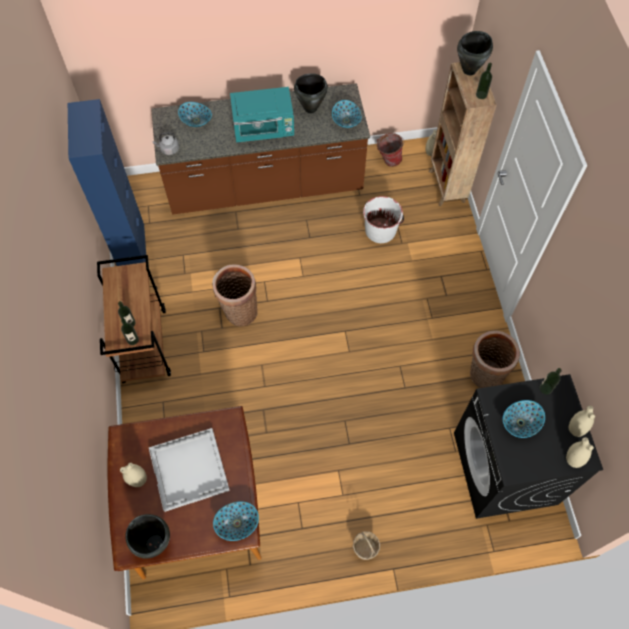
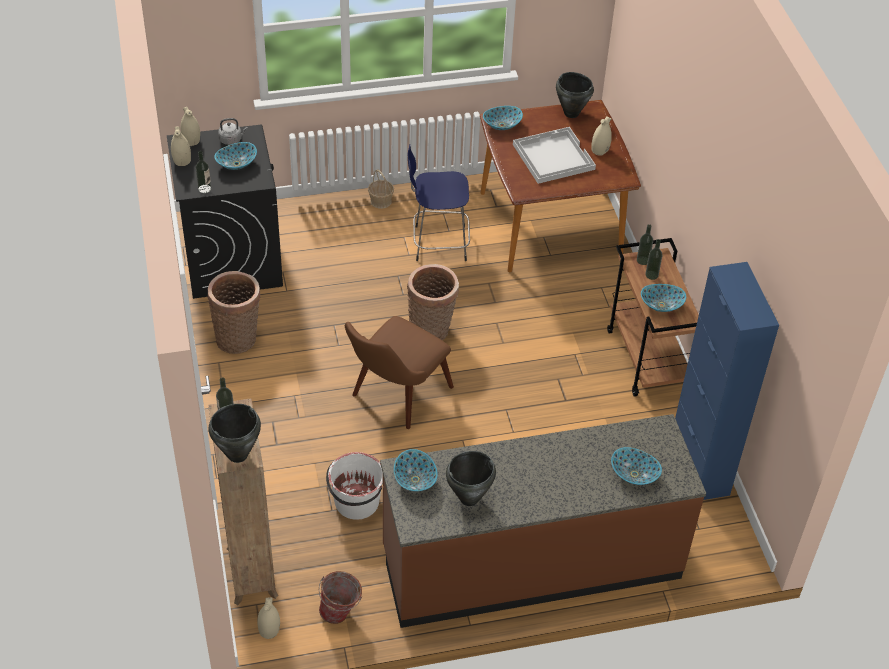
camera: 175 degrees right, 15 degrees down
grey kettle [152,132,179,155] -> grey kettle moved to [218,118,248,145]
basket [212,264,257,327] -> basket moved to [407,264,459,341]
turquoise microwave [230,87,294,143] -> none
none -> brown chair [345,316,454,429]
none -> blue stool [408,144,470,261]
none -> bowl [641,284,686,312]

